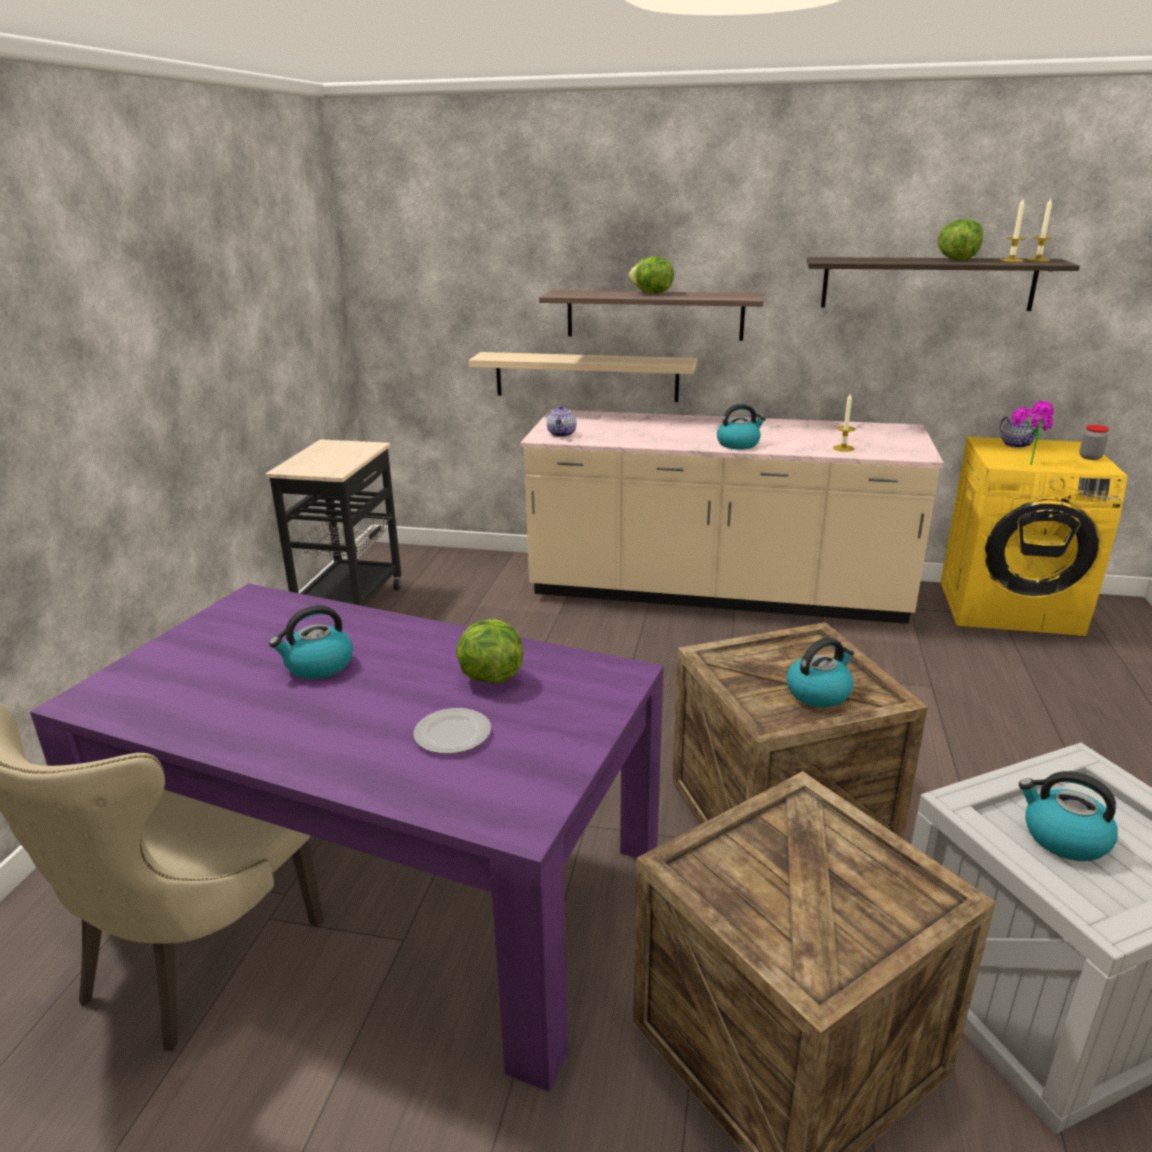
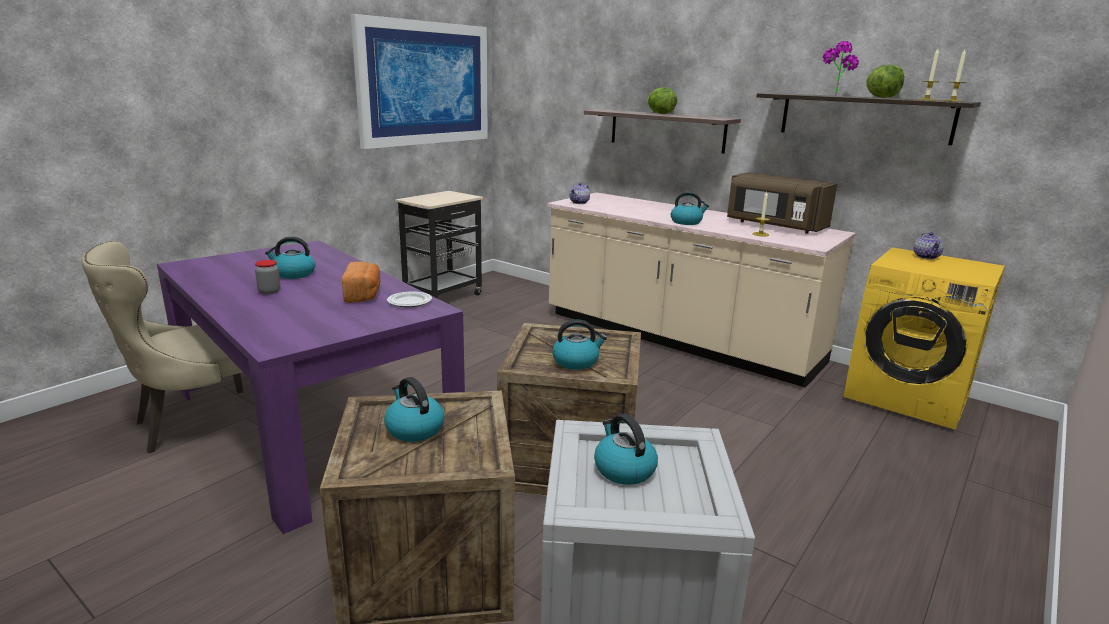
camera: 25 degrees right, 5 degrees down
plate [413,708,491,754] -> plate moved to [387,292,432,307]
lettuce [456,619,523,683] -> bread [342,262,381,303]
beige shelf [469,352,697,402] -> none
potted plant [1011,401,1054,465] -> potted plant moved to [822,41,859,96]
jar [1079,425,1109,460] -> jar moved to [255,260,281,294]
none -> picture [351,14,488,149]
none -> kettle [384,377,445,442]
none -> brown microwave [727,172,837,234]

